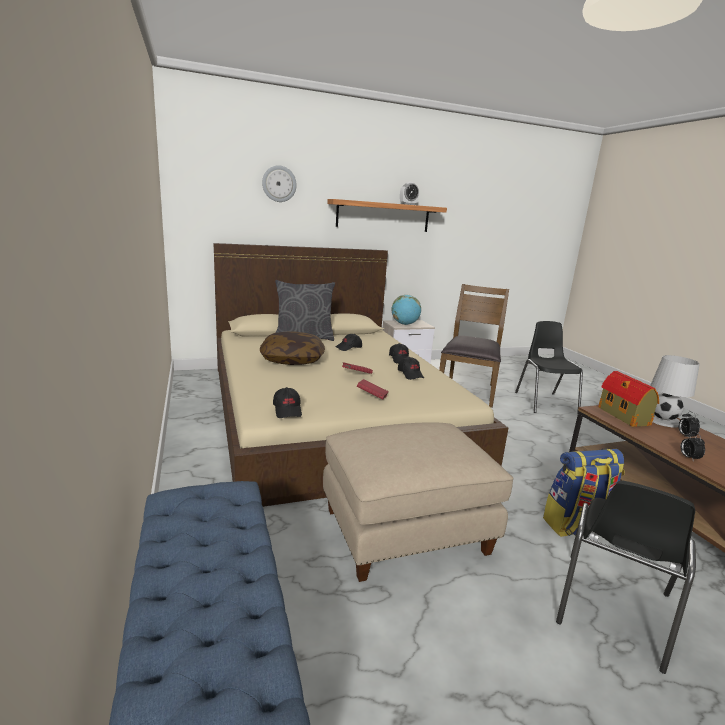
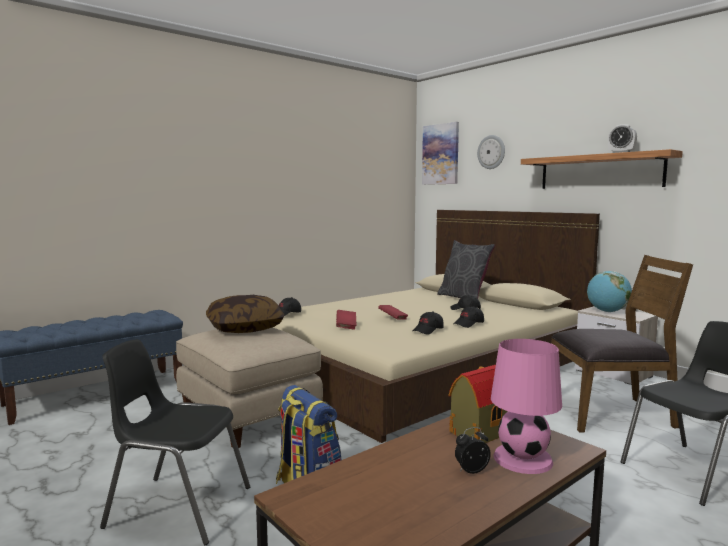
camera: 70 degrees right, 10 degrees down
pillow [260,332,325,365] -> pillow moved to [206,295,284,333]
white table lamp [650,355,700,428] -> pink table lamp [491,339,562,474]
alarm clock [680,431,705,462] -> none
none -> picture [422,122,459,185]

